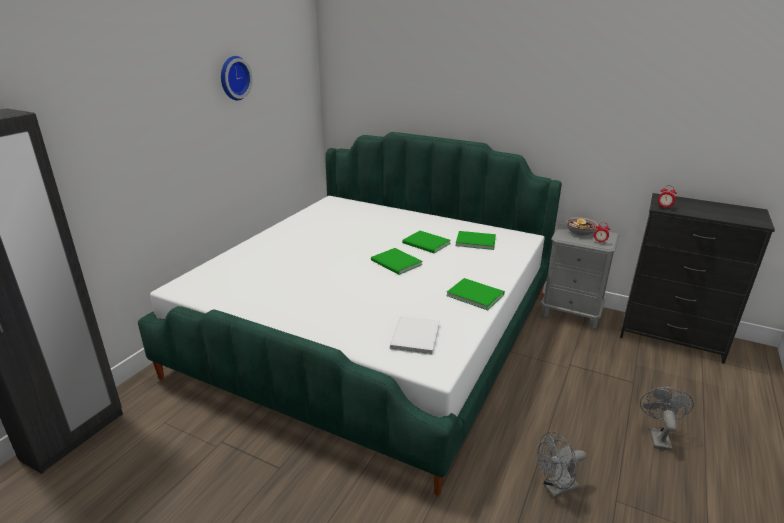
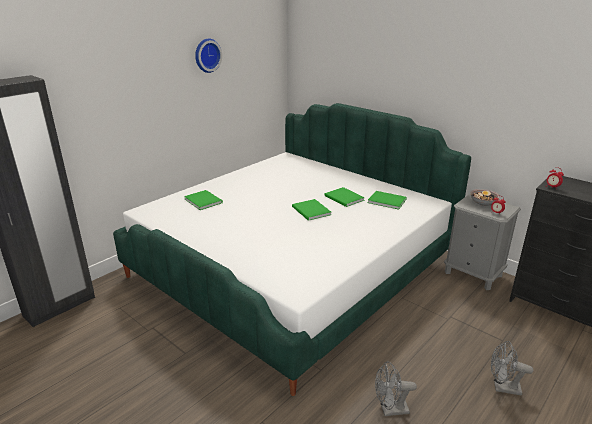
camera: 15 degrees right, 0 degrees up
white book [390,316,440,355] -> none
green book [446,278,505,310] -> green book moved to [184,190,223,210]
grey fan [640,387,694,451] -> grey fan turned 105 degrees counterclockwise [491,341,533,396]

